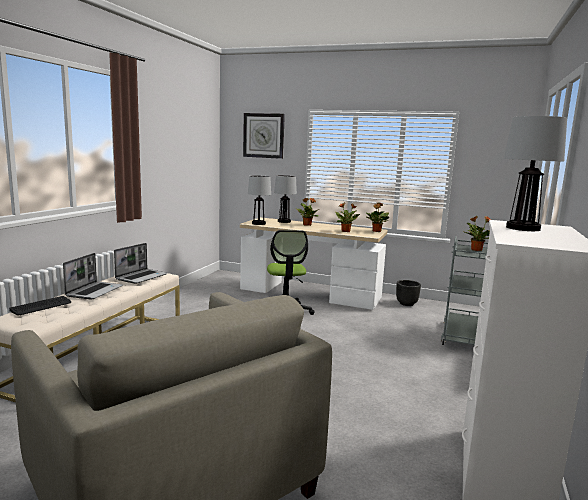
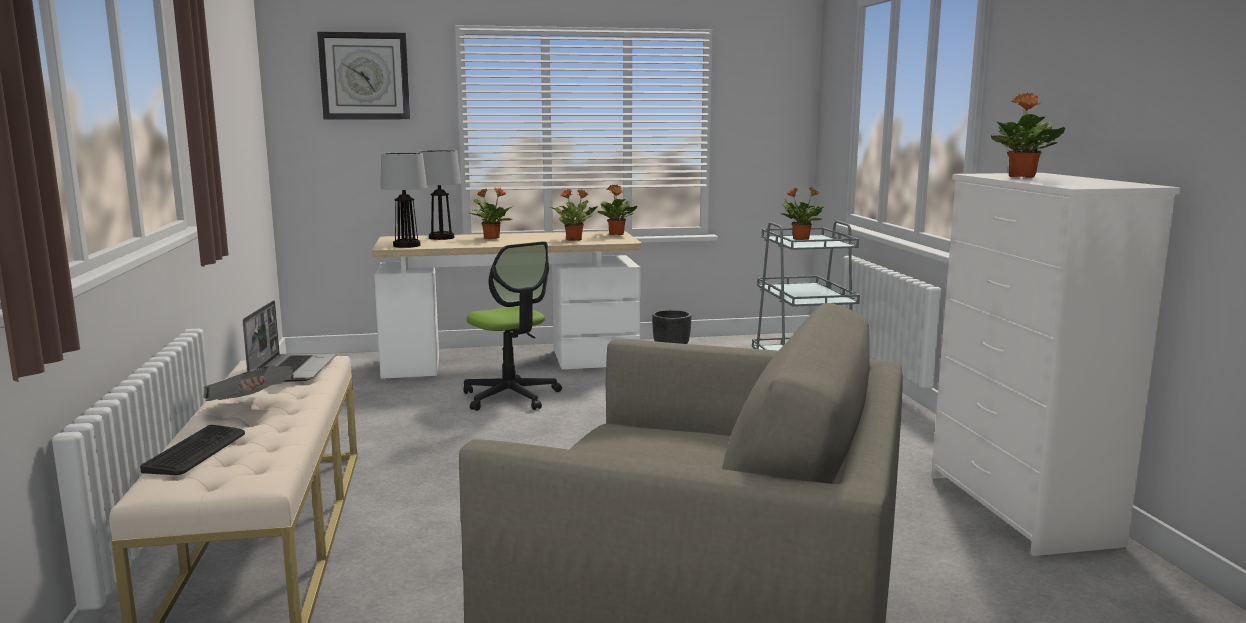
camera: 30 degrees left, 0 degrees up
laptop [63,253,123,300] -> newspaper [203,366,294,401]
table lamp [504,116,567,231] -> potted plant [991,93,1066,178]

